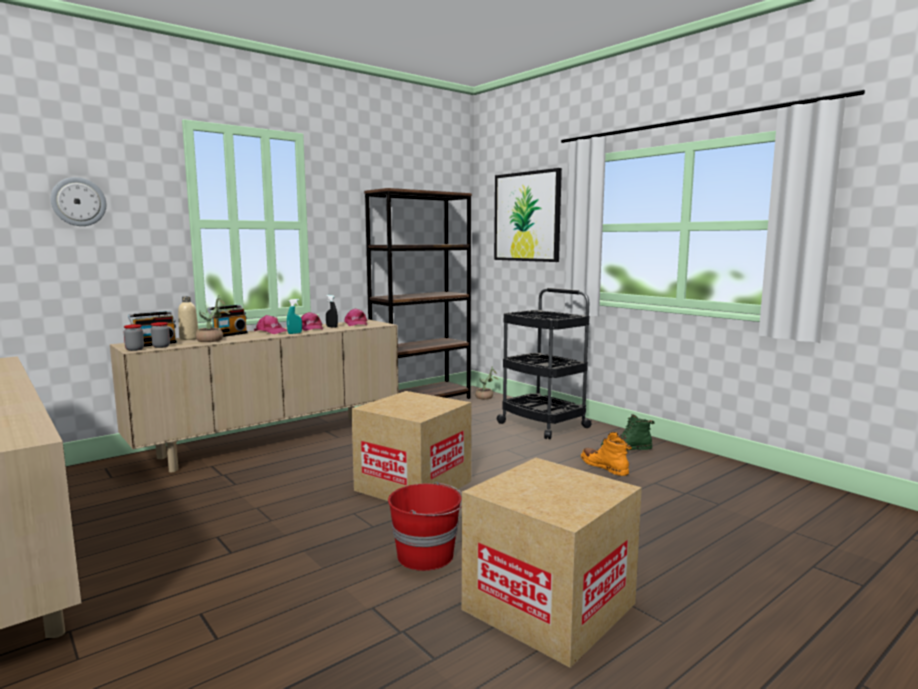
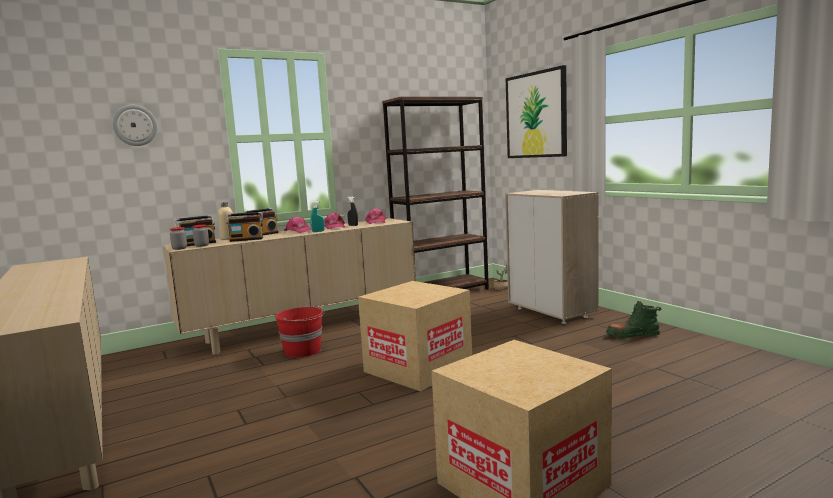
camera: 10 degrees right, 0 degrees up
potted plant [195,295,231,342] -> radio [226,212,263,242]
red bucket [388,482,462,571] -> red bucket moved to [275,305,325,358]
black cart [497,288,592,439] -> beige cabinet [505,190,599,324]
orange boot [581,432,632,476] -> none

